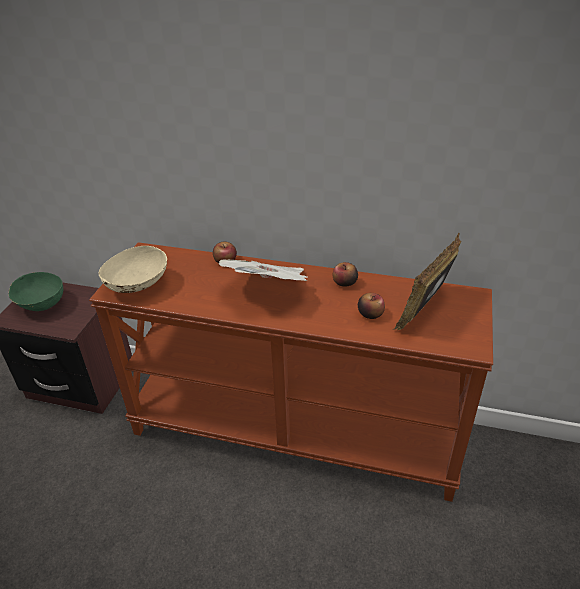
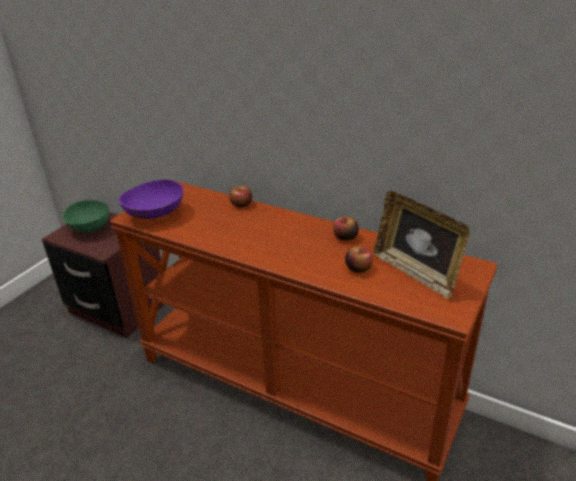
camera: 15 degrees right, 5 degrees down
beige bowl [98,246,167,293] -> purple bowl [119,180,183,219]
newspaper [219,260,308,281] -> none
picture frame [392,232,461,330] -> picture frame turned 90 degrees counterclockwise [374,191,469,300]

